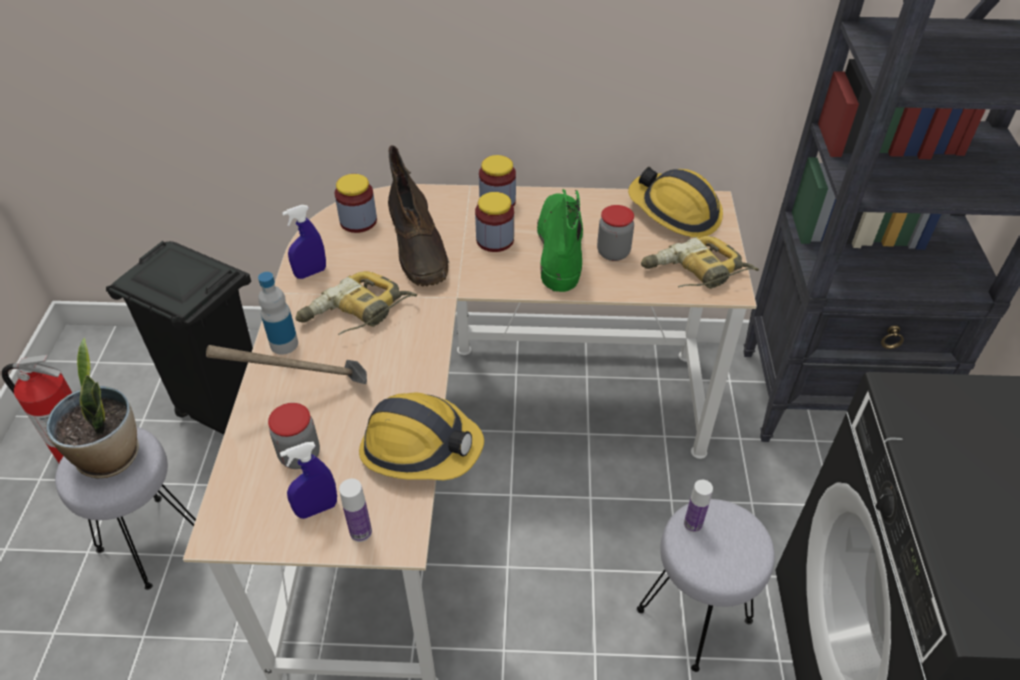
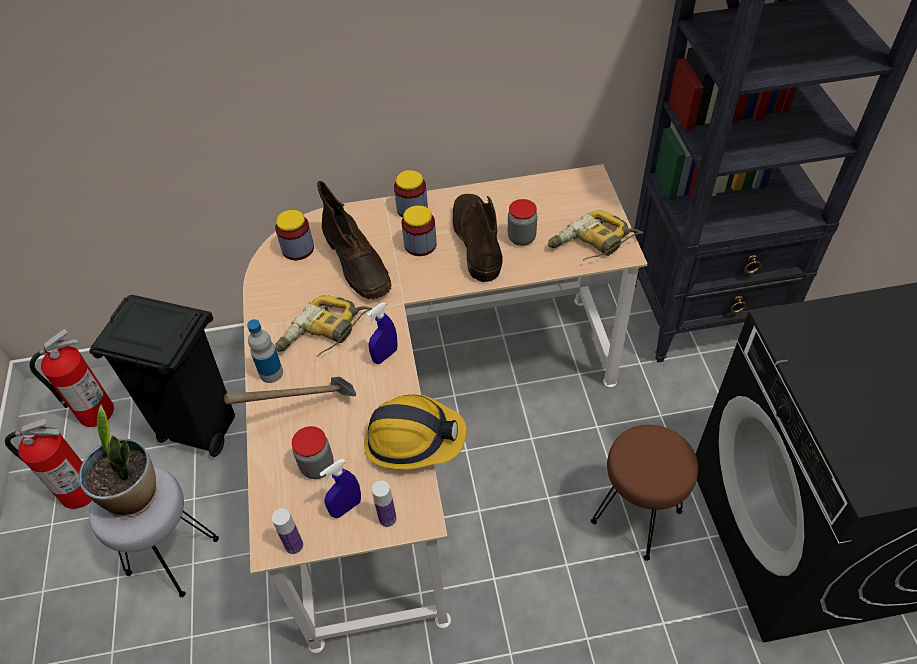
camera: 10 degrees left, 5 degrees up
blue spray bottle [282,205,326,279] -> blue spray bottle moved to [366,302,397,364]
green boot [537,189,583,292] -> brown boot [452,194,502,282]
hard hat [628,167,723,238] -> none
grey stool [637,499,775,672] -> brown stool [591,425,698,561]
bottle [684,480,713,533] -> bottle moved to [272,508,303,554]
none -> fire extinguisher [30,328,114,427]

